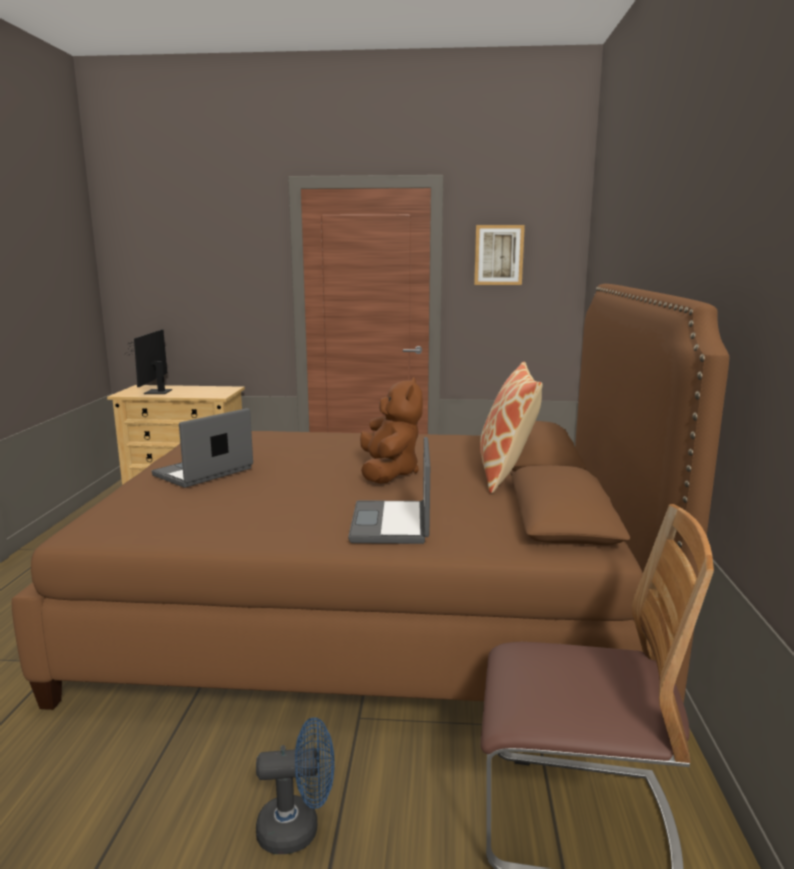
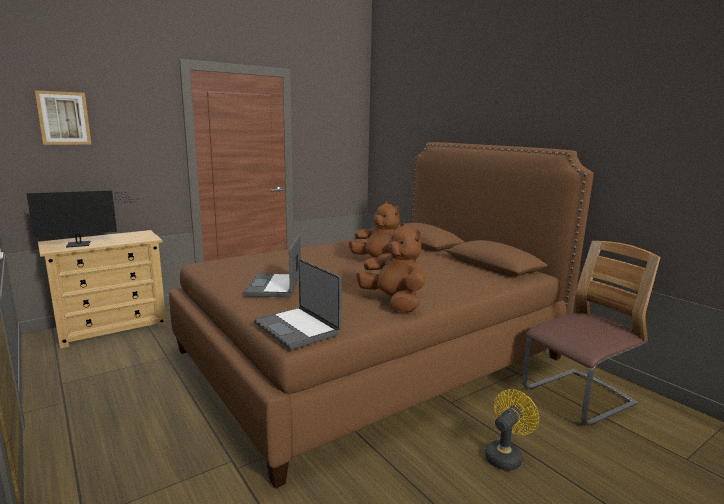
camera: 40 degrees left, 0 degrees up
monitor [124,329,172,394] -> monitor turned 75 degrees counterclockwise [26,190,135,248]
blue fan [256,717,335,854] -> yellow fan [485,389,539,471]
laptop [348,437,430,544] -> laptop moved to [254,259,342,350]
picture [474,225,525,285] -> picture moved to [35,90,92,145]
pillow [480,362,543,494] -> none
none -> brown plush toy [356,223,425,312]

